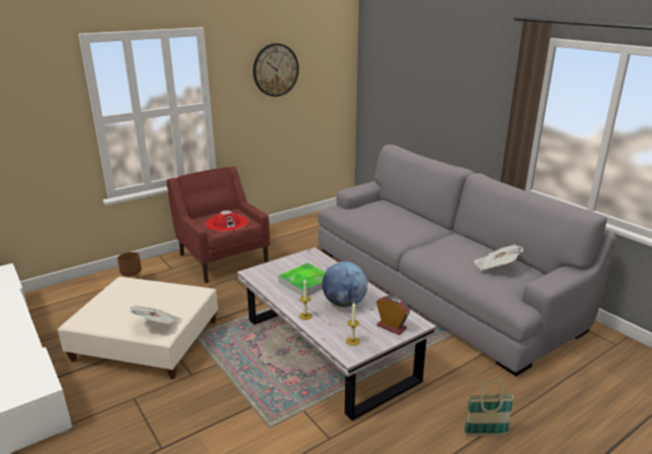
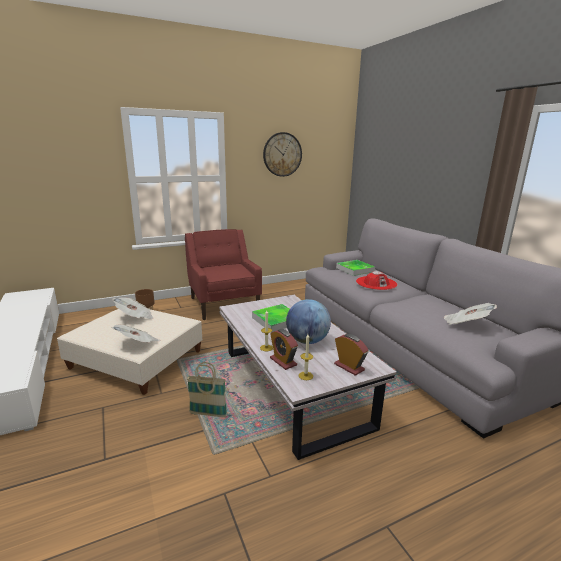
camera: 10 degrees right, 5 degrees down
red hat [205,210,248,232] -> red hat moved to [356,271,397,290]
basket [464,378,514,436] -> basket moved to [187,362,227,418]
none -> newspaper [112,297,153,319]
none -> alarm clock [270,329,298,370]
none -> tray [336,260,375,276]

